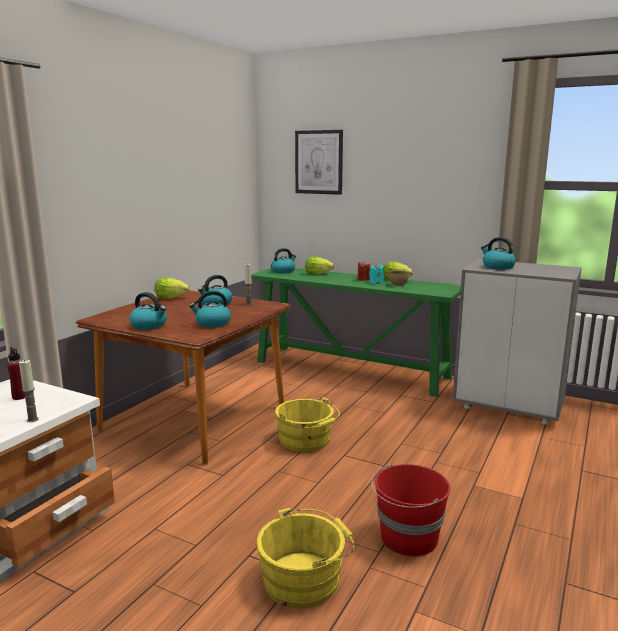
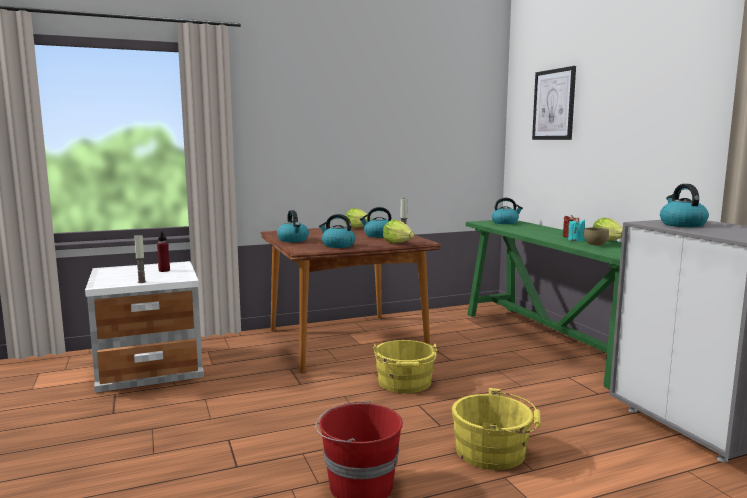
camera: 40 degrees right, 5 degrees down
yellow bucket [257,508,355,608] -> yellow bucket moved to [452,388,541,470]
lettuce [305,256,334,275] -> lettuce moved to [383,220,414,243]

